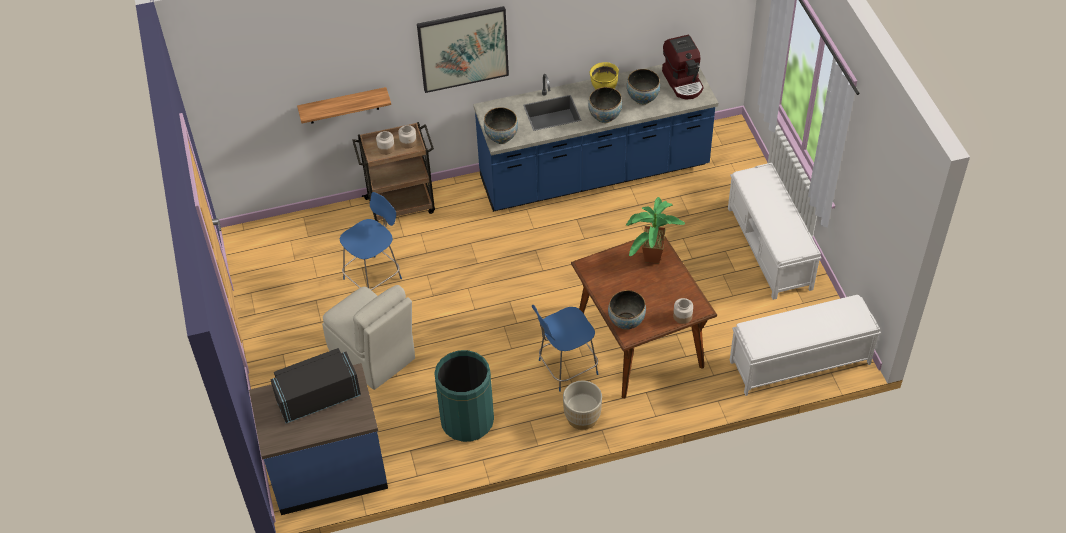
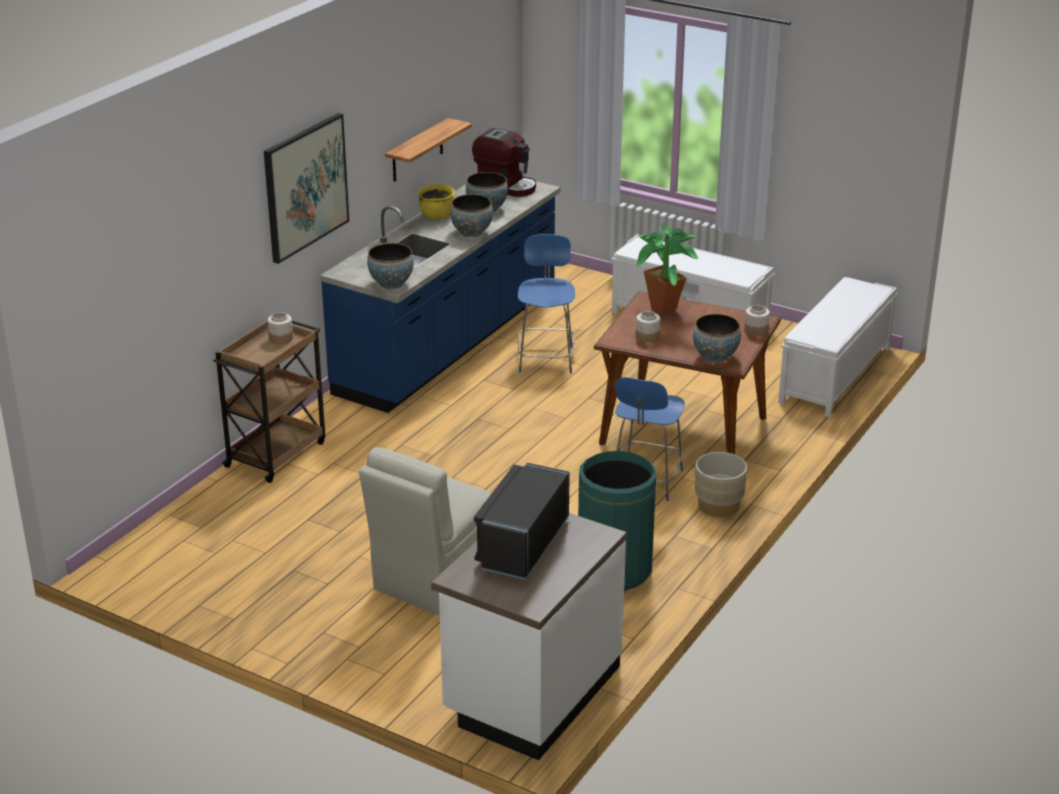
camera: 45 degrees left, 20 degrees down
blue counter [249,363,388,515] -> white counter [431,513,627,760]
shelf [297,87,391,124] -> shelf moved to [385,118,472,182]
beige chair [322,285,415,390] -> beige chair turned 120 degrees clockwise [359,447,492,614]
blue chair [340,192,402,290] -> blue chair moved to [518,234,575,373]
jar [376,131,395,155] -> jar moved to [636,311,660,343]

